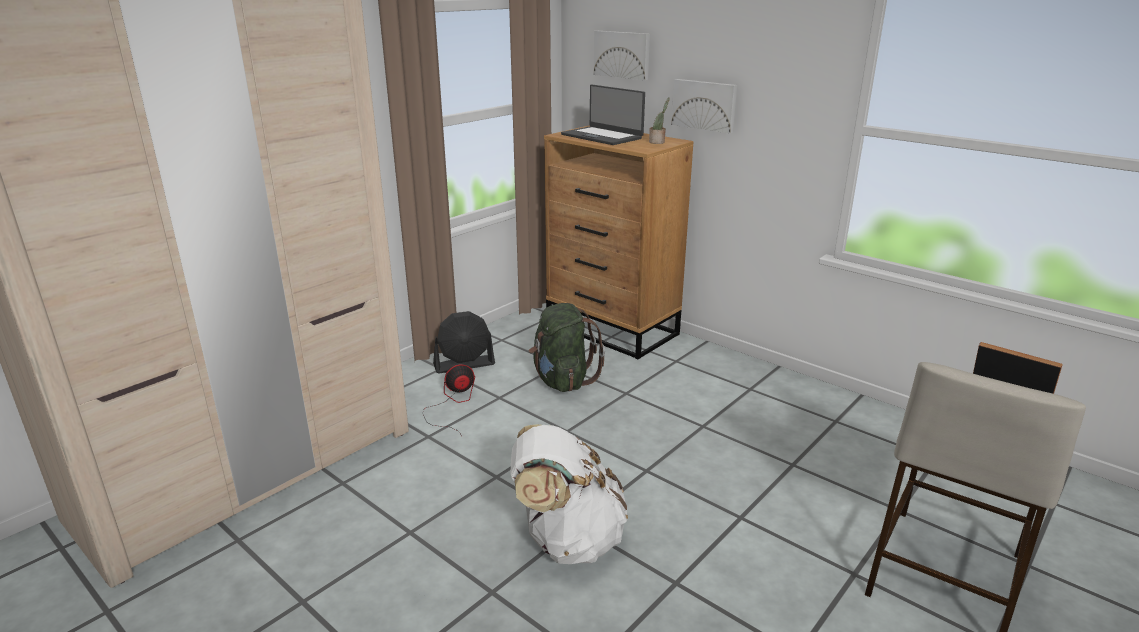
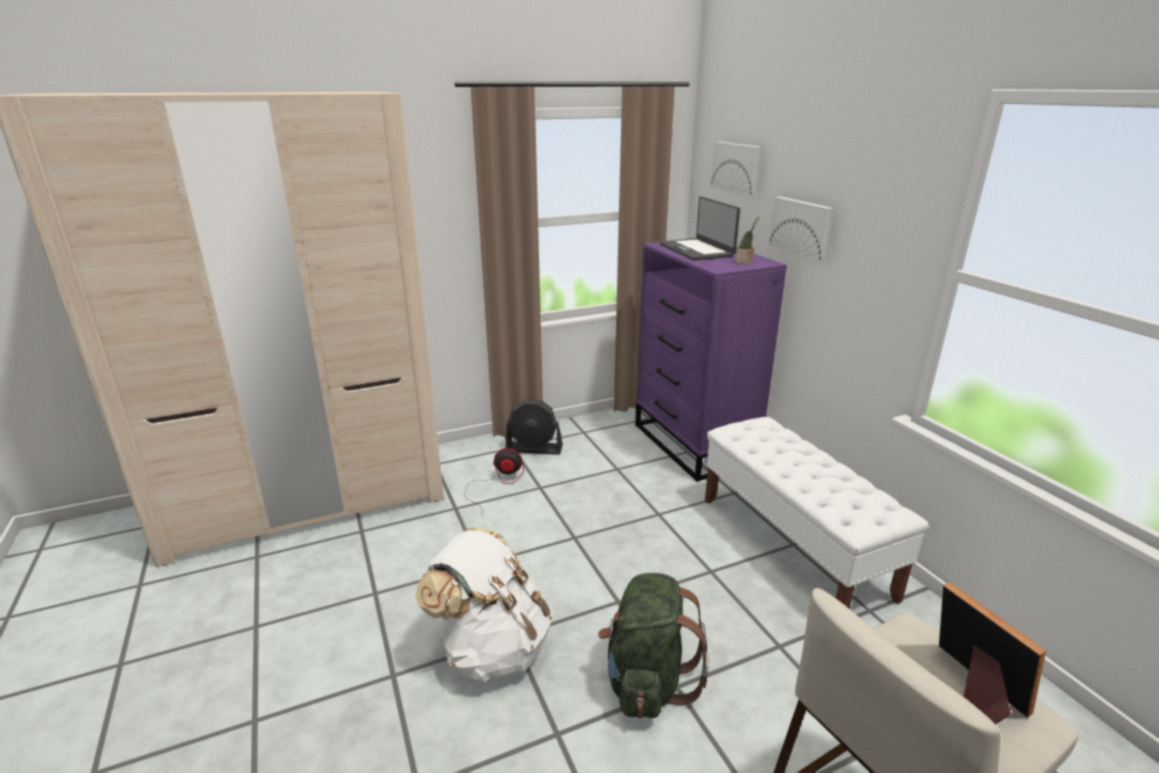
camera: 25 degrees right, 0 degrees up
green backpack [528,303,605,392] -> green backpack moved to [598,573,709,718]
brown dresser [544,125,693,359] -> purple dresser [635,238,787,482]
none -> white bench [705,417,929,609]

